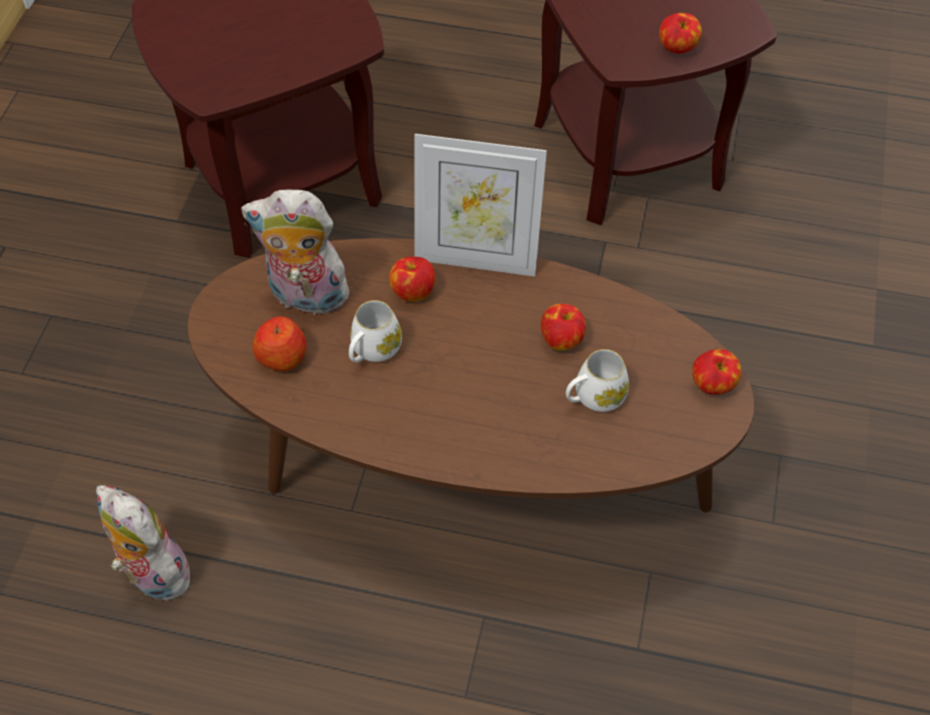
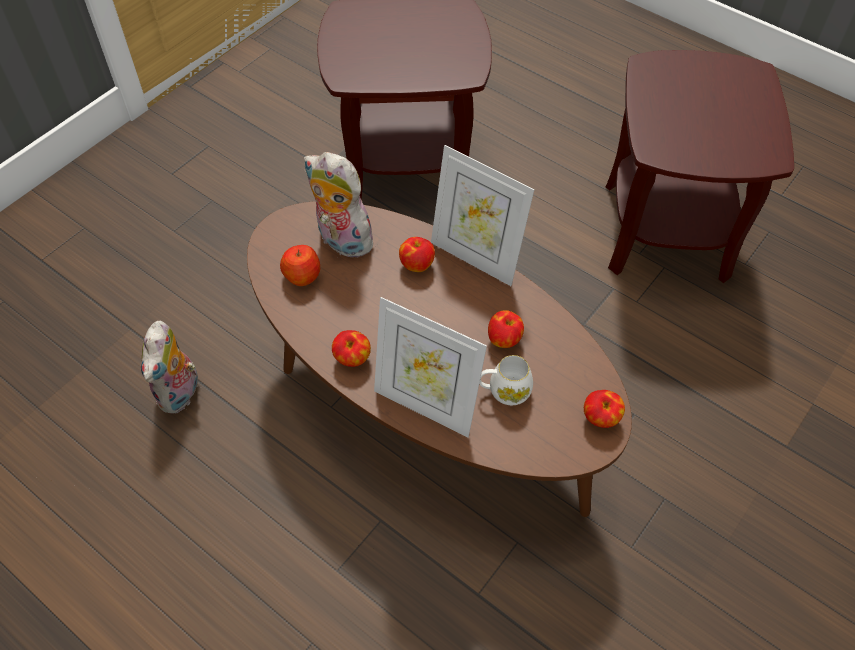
camera: 25 degrees right, 0 degrees up
plush toy [96,485,197,601] -> plush toy turned 150 degrees counterclockwise [141,321,198,414]
white mug [349,300,402,363] -> none
apple [659,13,702,54] -> apple moved to [332,330,371,367]
none -> picture frame [374,297,487,437]

